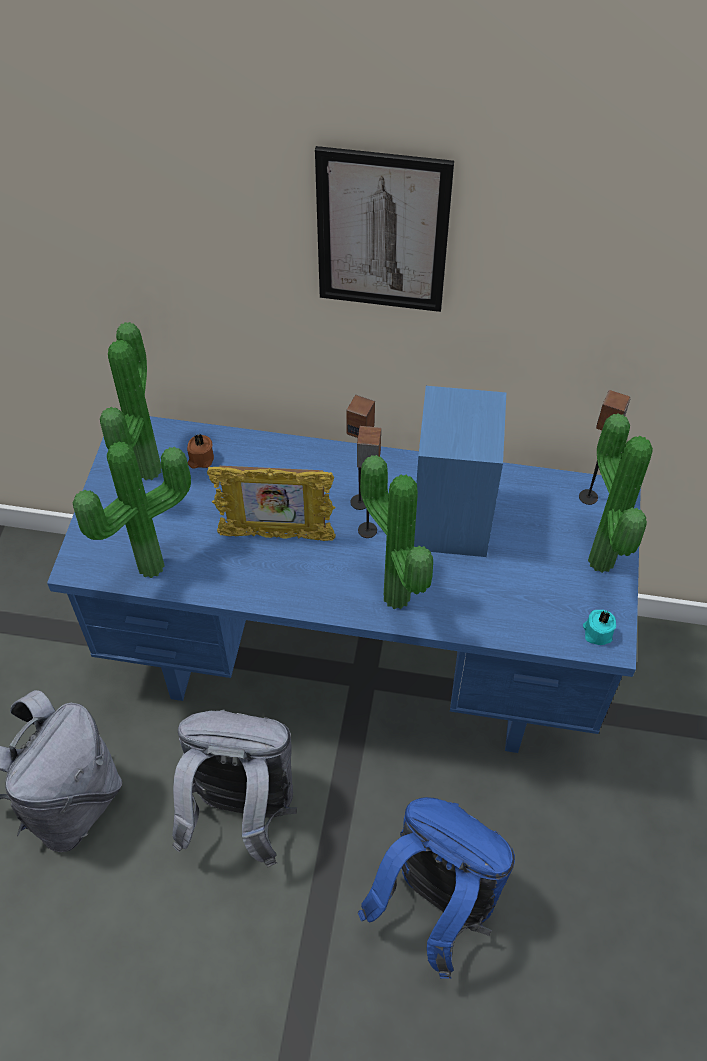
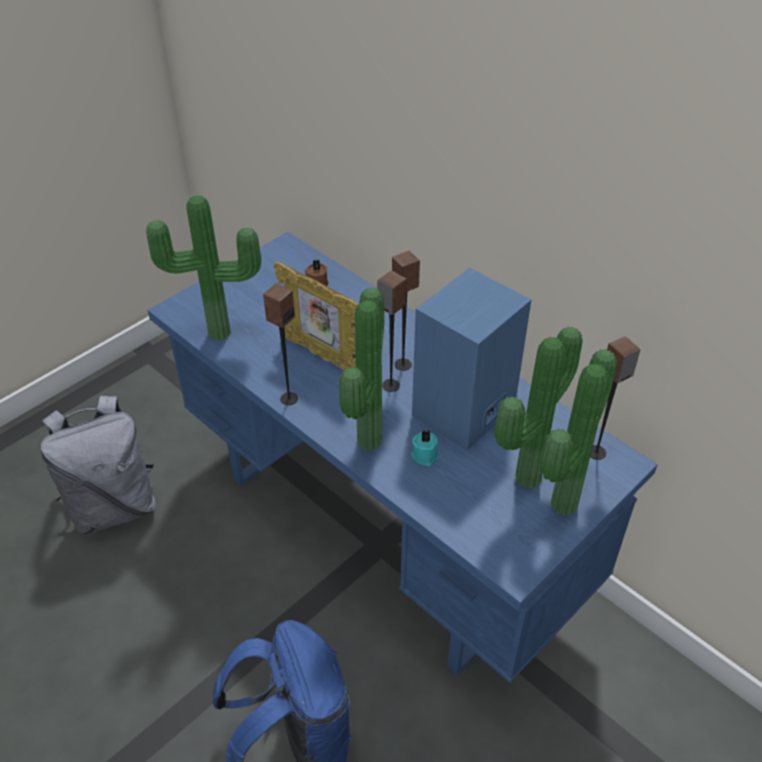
camera: 35 degrees right, 10 degrees down
potted plant [100,322,162,480] -> potted plant moved to [494,327,582,489]
grey backpack [172,709,297,867] -> none
picture [315,146,454,312] -> none
turquoise candle [583,610,616,645] -> turquoise candle moved to [411,430,439,466]
none -> speaker [263,283,298,405]

